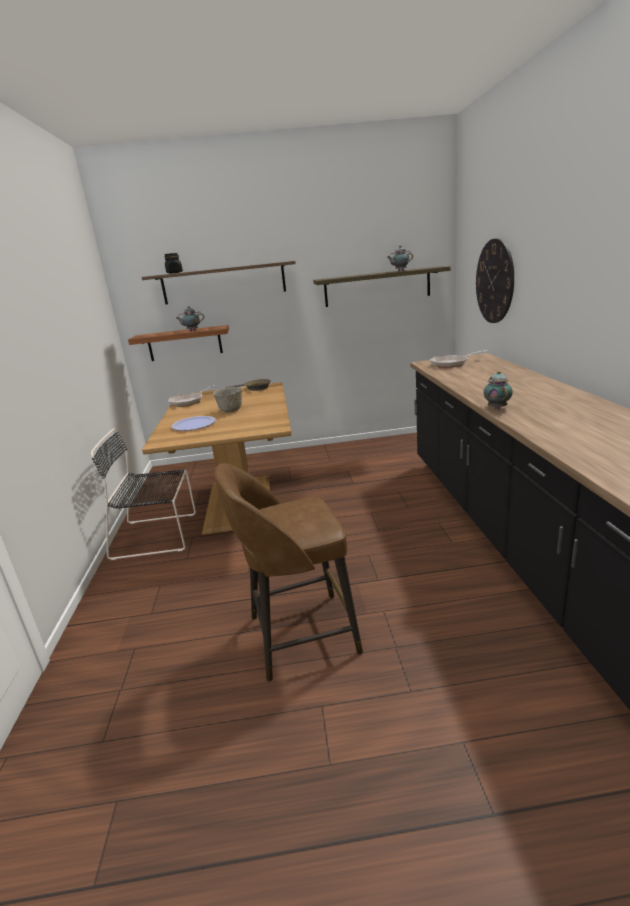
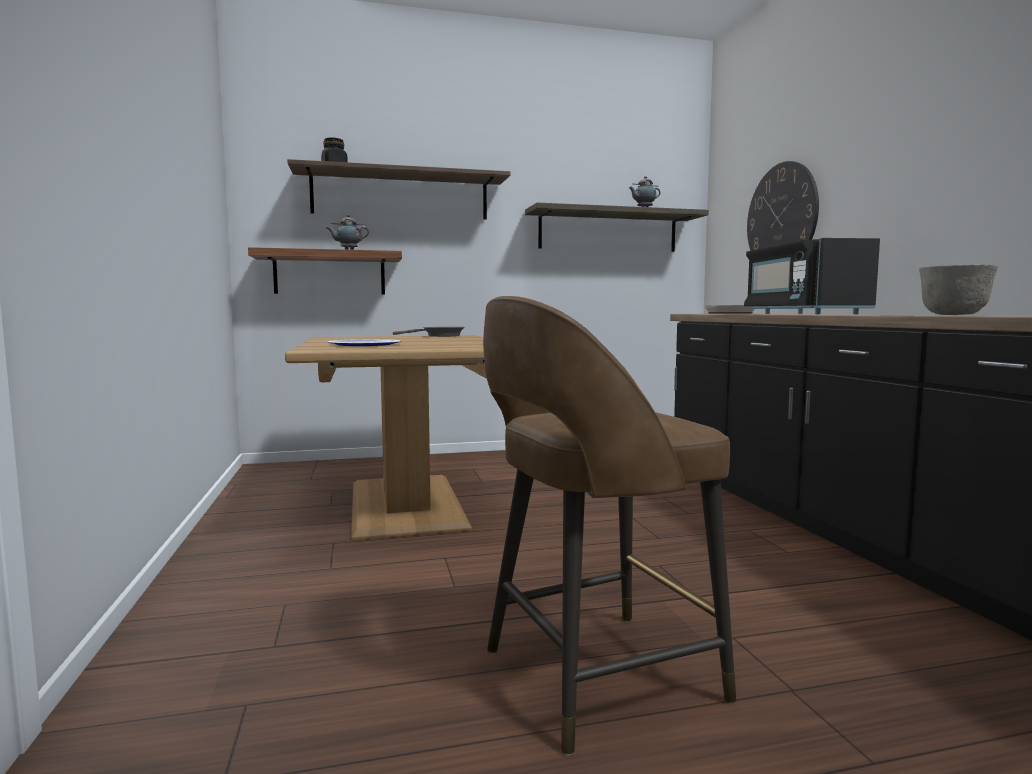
camera: 10 degrees left, 15 degrees down
black chair [91,429,196,560] -> none
frying pan [168,385,216,407] -> none
grey bowl [213,387,242,412] -> grey bowl moved to [919,264,999,315]
teapot [484,371,513,409] -> none
none -> black microwave [744,238,880,314]

